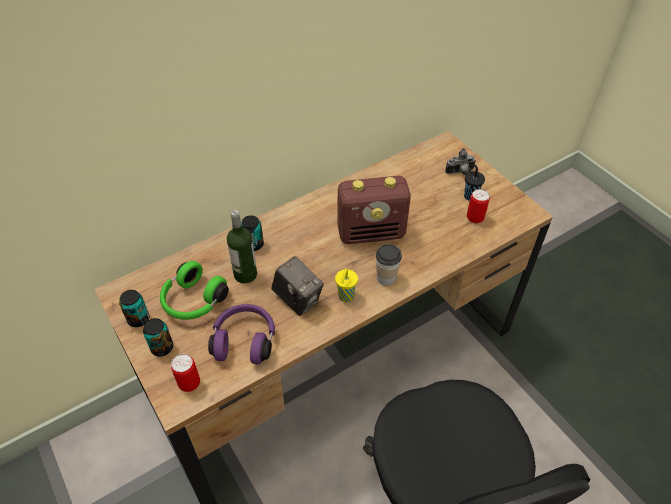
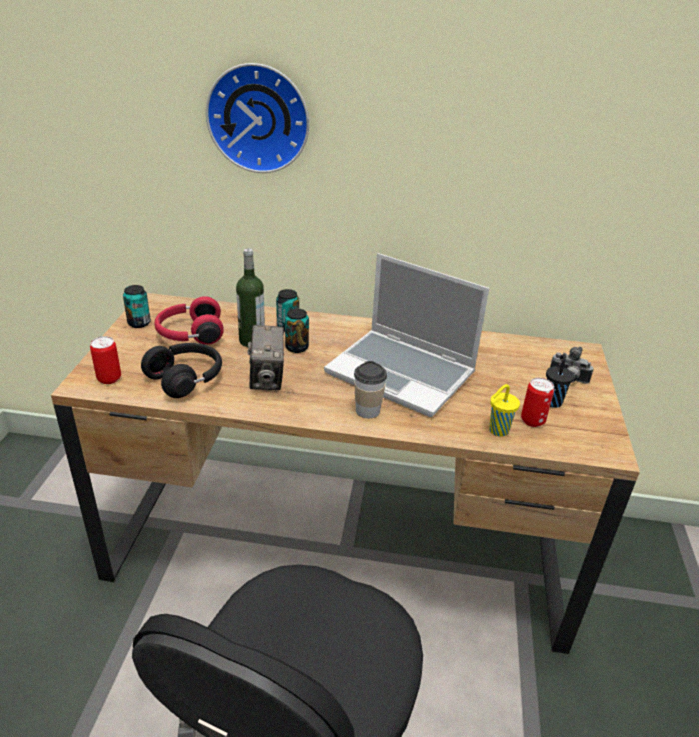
camera: 40 degrees right, 15 degrees down
can [143,318,173,357] -> can moved to [285,308,309,353]
green headphones [160,261,229,320] -> red headphones [154,296,224,345]
purple headphones [208,304,275,364] -> black headphones [141,343,222,398]
yellow cup [335,268,358,302] -> yellow cup moved to [489,384,520,436]
radio [338,176,411,244] -> laptop [324,253,489,417]
none -> wall clock [206,63,309,173]

